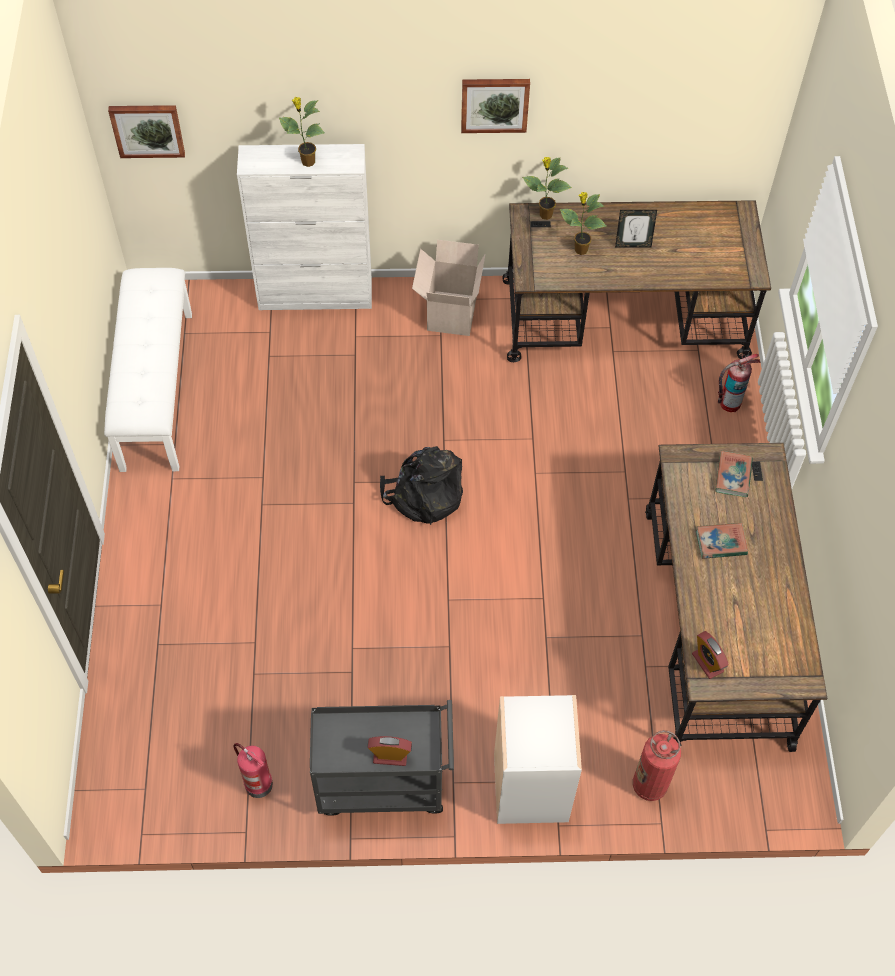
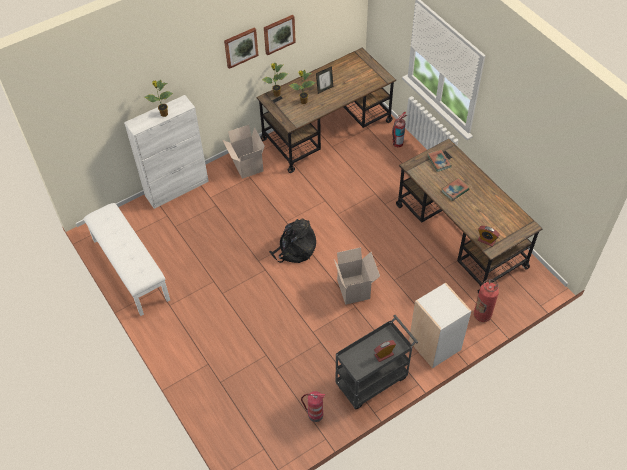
camera: 30 degrees left, 5 degrees down
picture [108,105,185,158] -> picture moved to [264,15,296,56]
none -> cardboard box [334,247,380,305]

